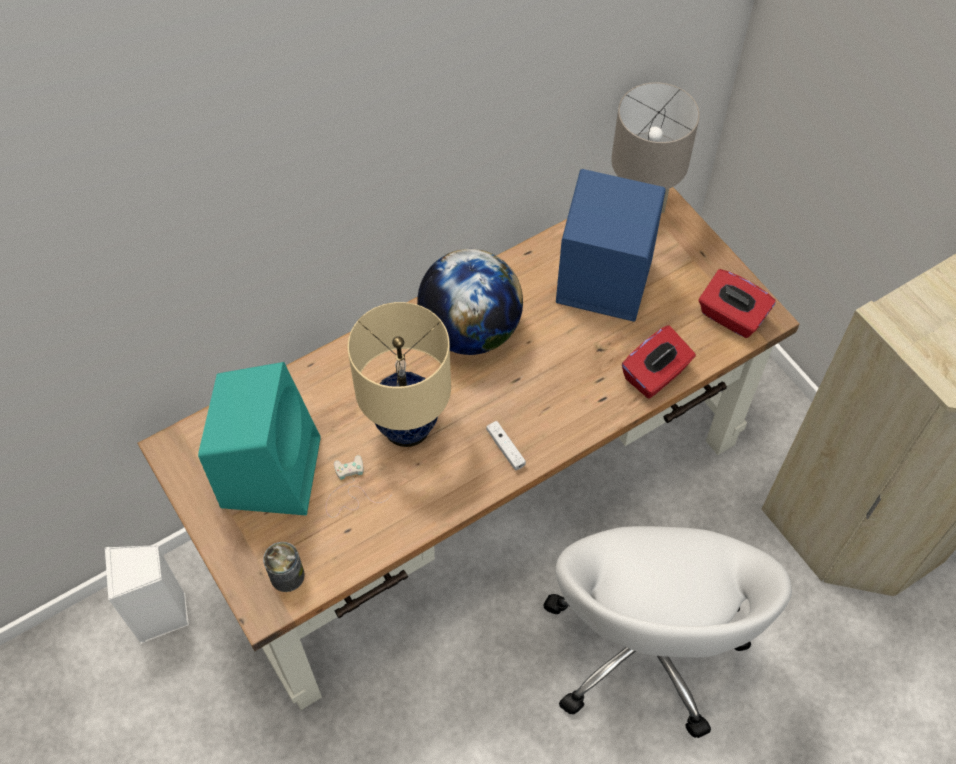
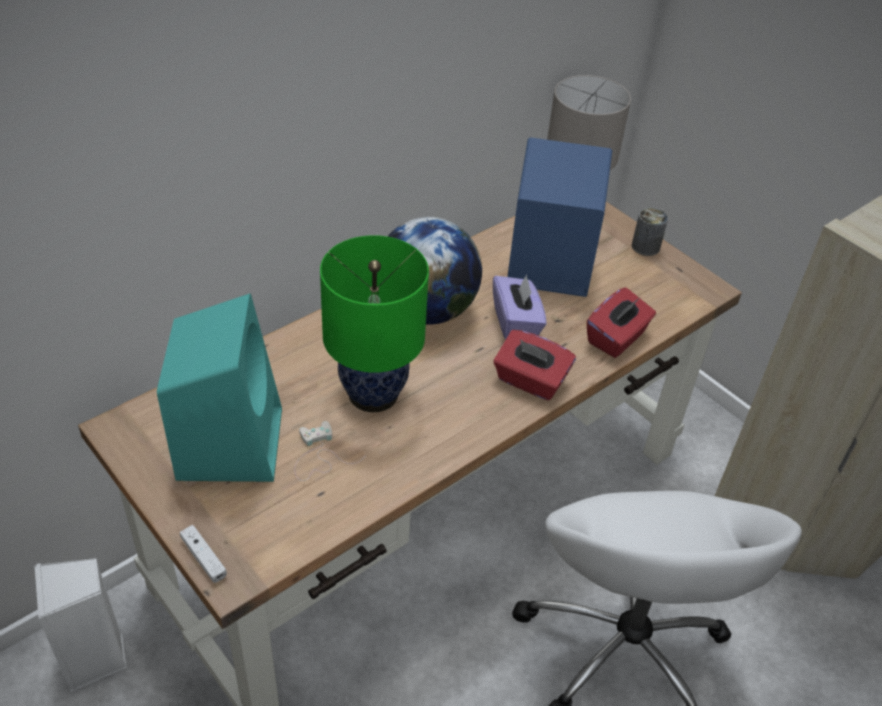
camera: 10 degrees left, 15 degrees down
can [263,542,305,592] -> can moved to [632,208,668,256]
beige table lamp [348,302,451,447] -> green table lamp [320,235,429,412]
white game controller [486,421,526,470] -> white game controller moved to [180,525,227,583]
red tissue box [699,269,776,338] -> red tissue box moved to [494,330,576,400]
none -> purple tissue box [493,274,547,340]

